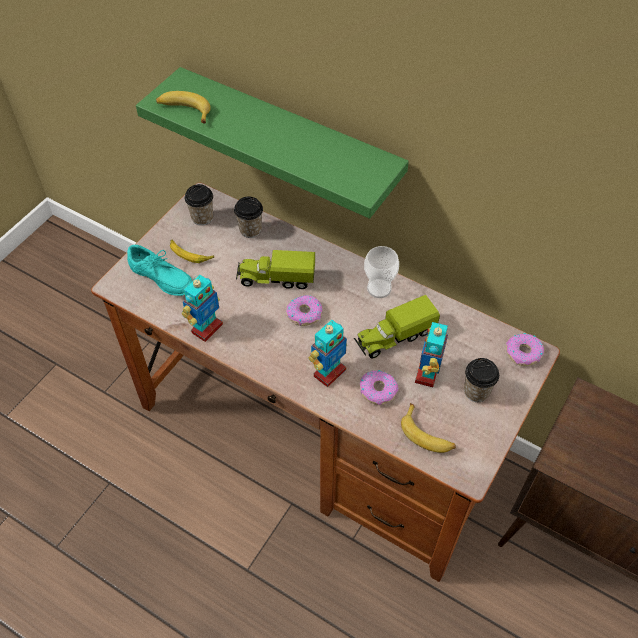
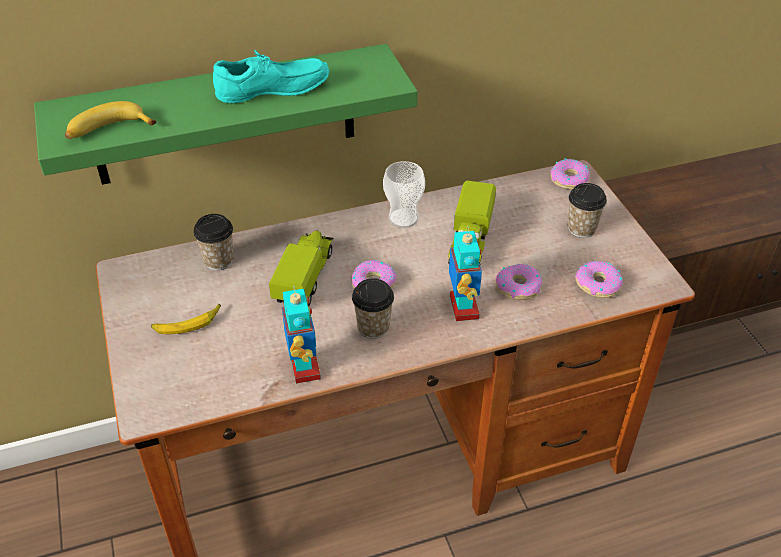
camera: 50 degrees left, 10 degrees down
turquoise shoe [127,245,193,296] -> turquoise shoe moved to [213,50,329,103]
cup [185,184,213,226] -> cup moved to [352,278,394,339]
toy truck [236,250,315,289] -> toy truck turned 150 degrees clockwise [269,230,333,306]
banana [401,403,456,453] -> donut [575,261,623,298]
toy robot [415,322,448,387] -> none

